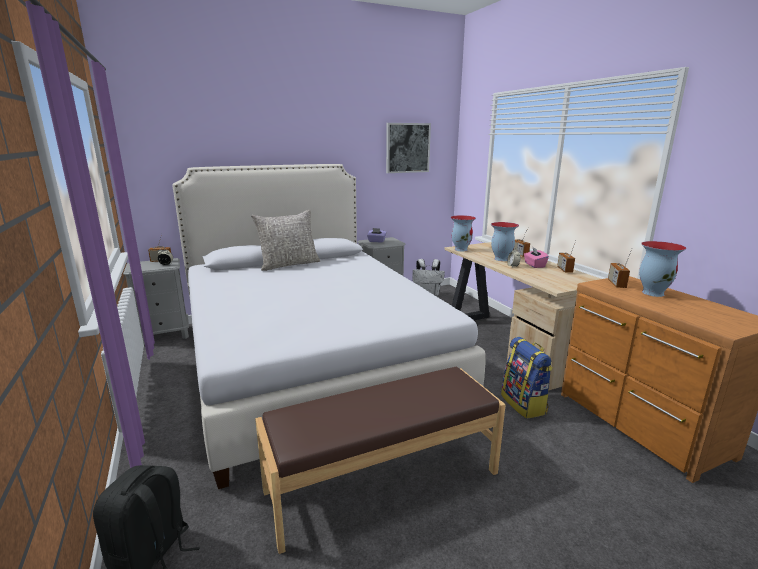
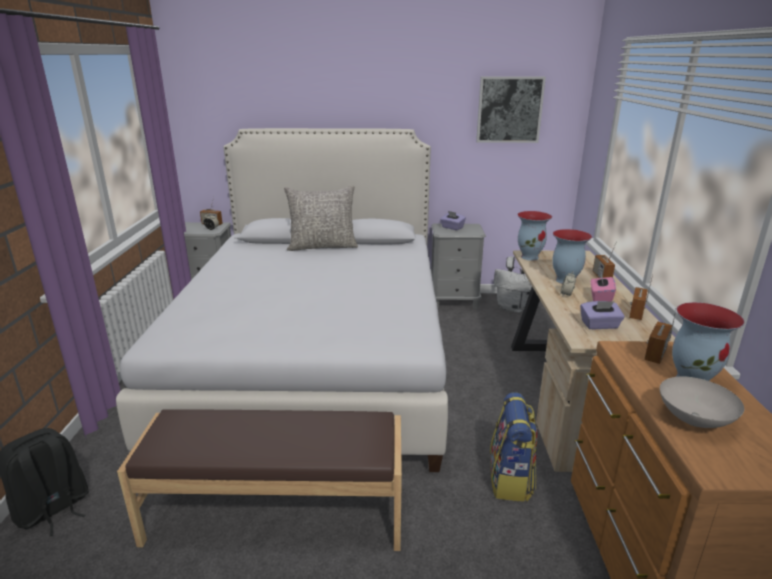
camera: 25 degrees right, 5 degrees up
none -> purple tissue box [580,301,625,329]
none -> white bowl [660,376,744,428]

